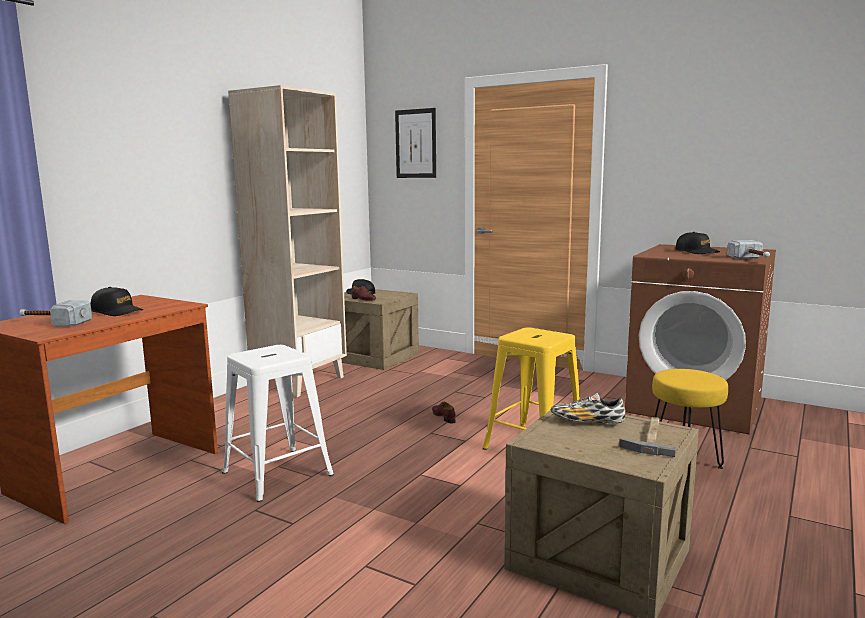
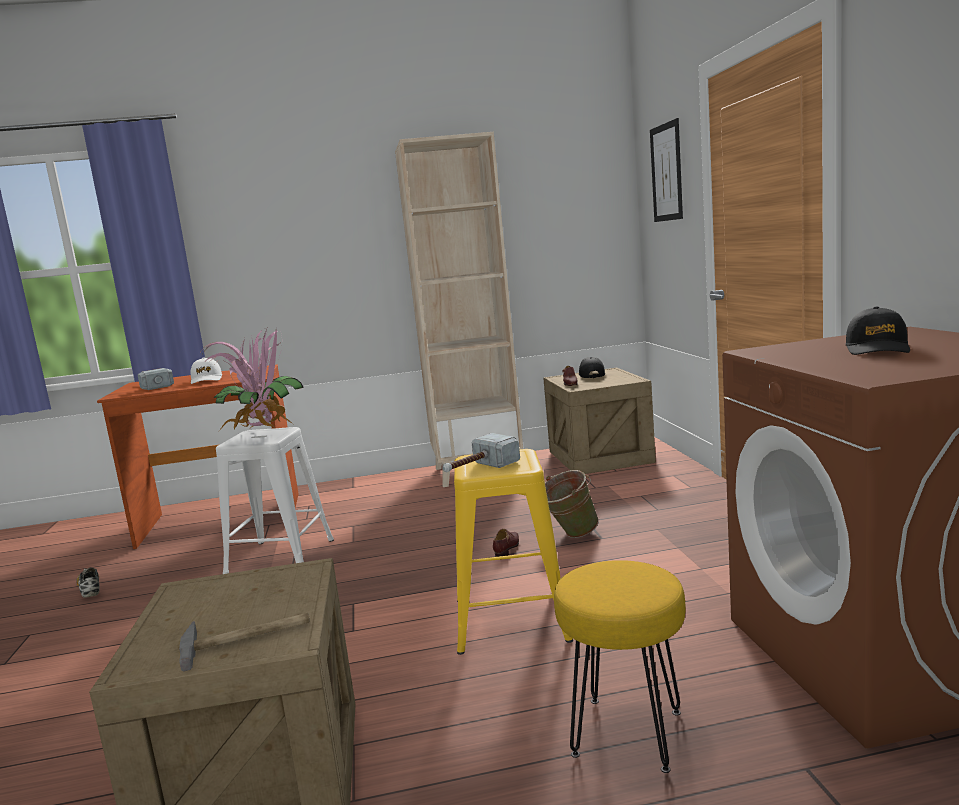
camera: 50 degrees right, 0 degrees up
black cap [91,287,143,316] -> white cap [190,357,222,384]
shoe [551,393,625,424] -> shoe moved to [76,568,100,597]
hammer [727,240,770,259] -> hammer moved to [442,433,520,472]
none -> potted plant [201,328,304,431]
none -> green bucket [545,470,599,538]

